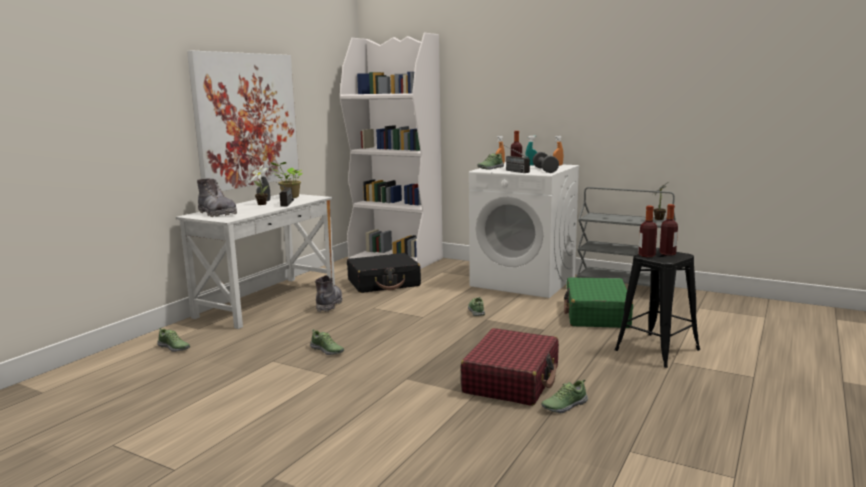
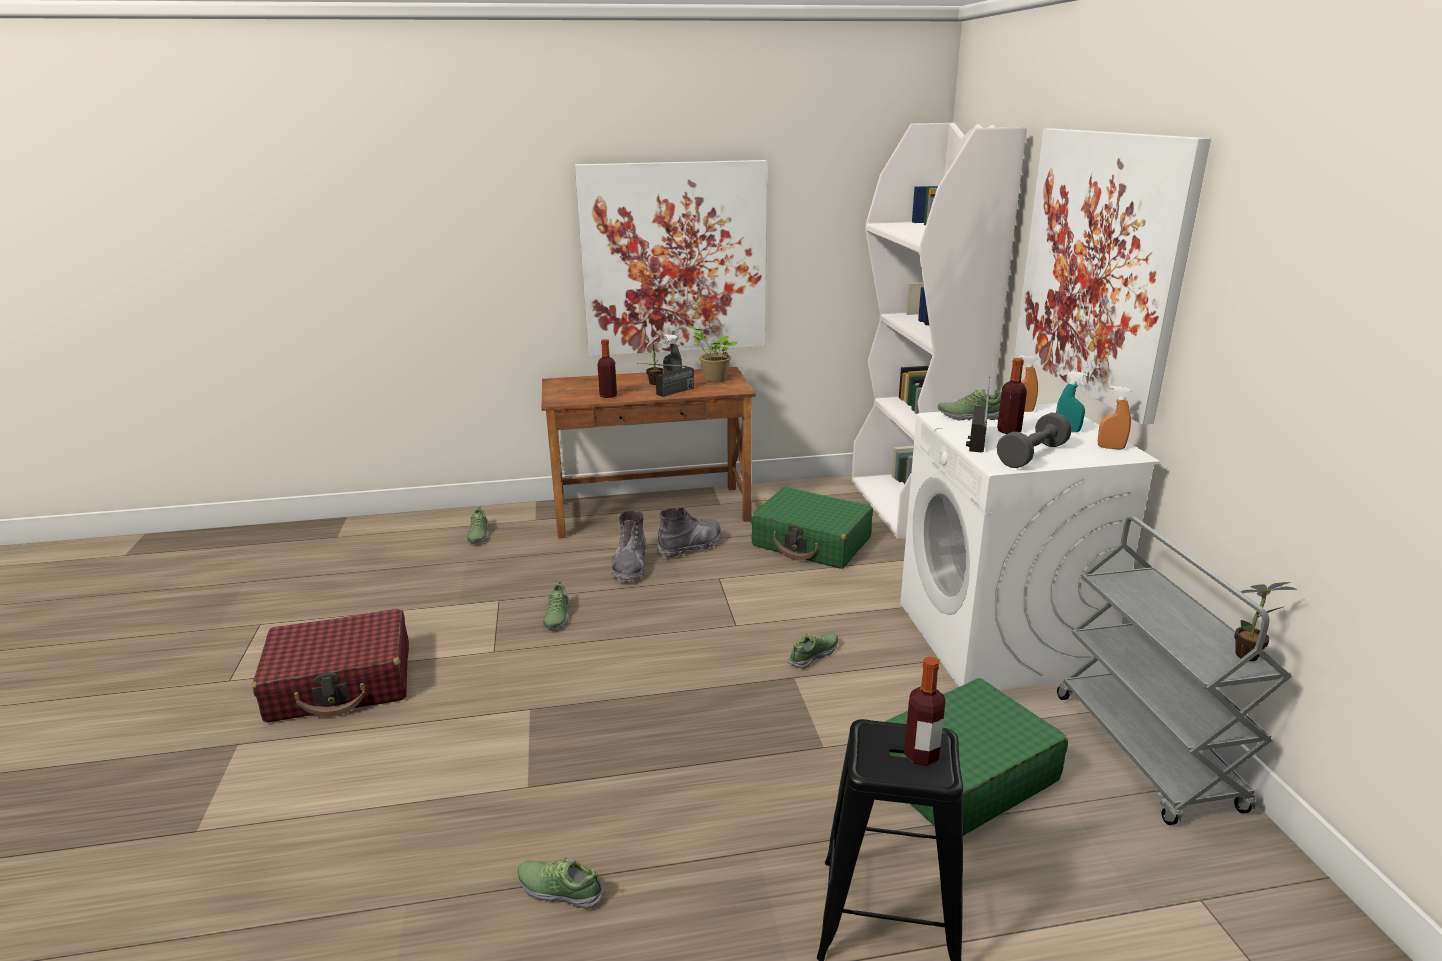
camera: 50 degrees right, 10 degrees up
white desk [176,194,335,329] -> brown desk [542,367,756,538]
grey boot [197,178,237,217] -> grey boot moved to [611,511,646,583]
black suitcase [347,253,421,293] -> green suitcase [751,487,873,569]
red suitcase [461,328,559,406] -> red suitcase moved to [252,609,409,723]
bottle [638,206,657,258] -> bottle moved to [598,339,617,398]
none -> picture [1014,128,1211,425]

